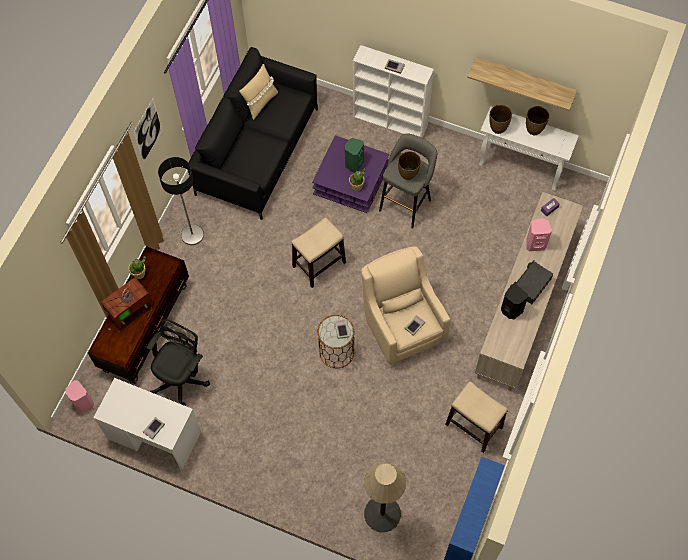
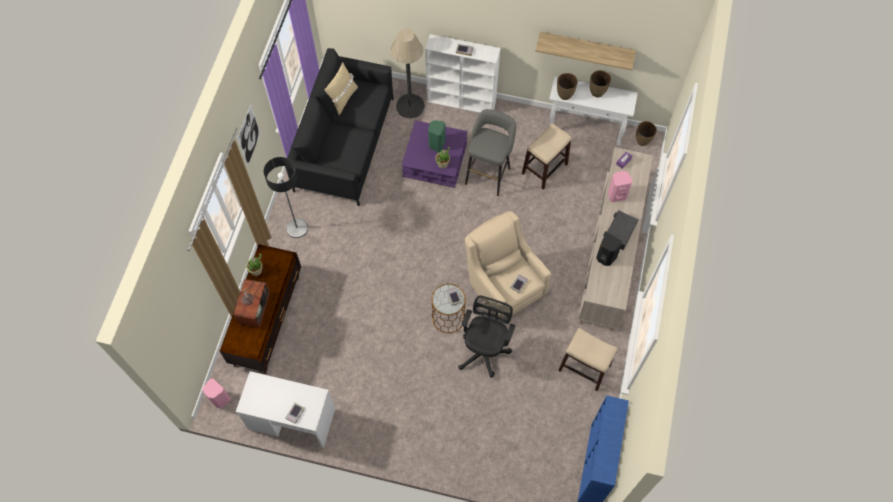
camera: 10 degrees left, 0 degrees up
television [101,275,153,332] -> television turned 150 degrees clockwise [234,279,270,327]
black office chair [146,319,210,406] -> black office chair moved to [458,296,516,378]
stool [291,217,346,288] -> stool moved to [522,123,572,190]
floor lamp [364,463,406,532] -> floor lamp moved to [391,28,425,118]
brown vase [398,151,421,180] -> brown vase moved to [636,121,657,146]

